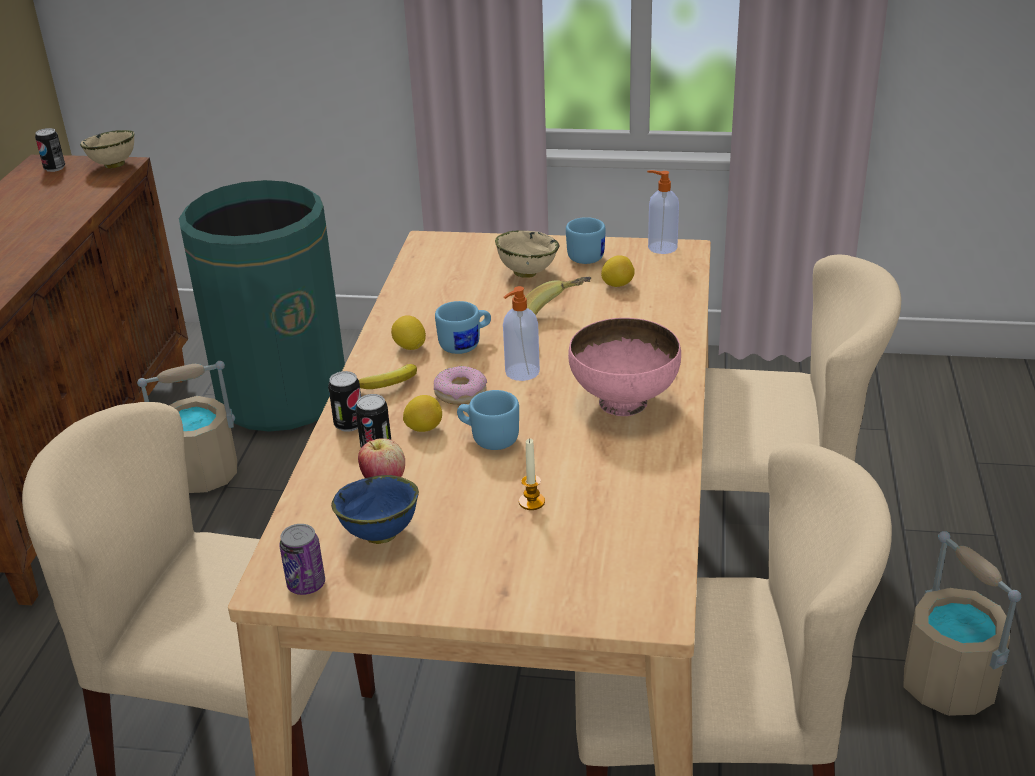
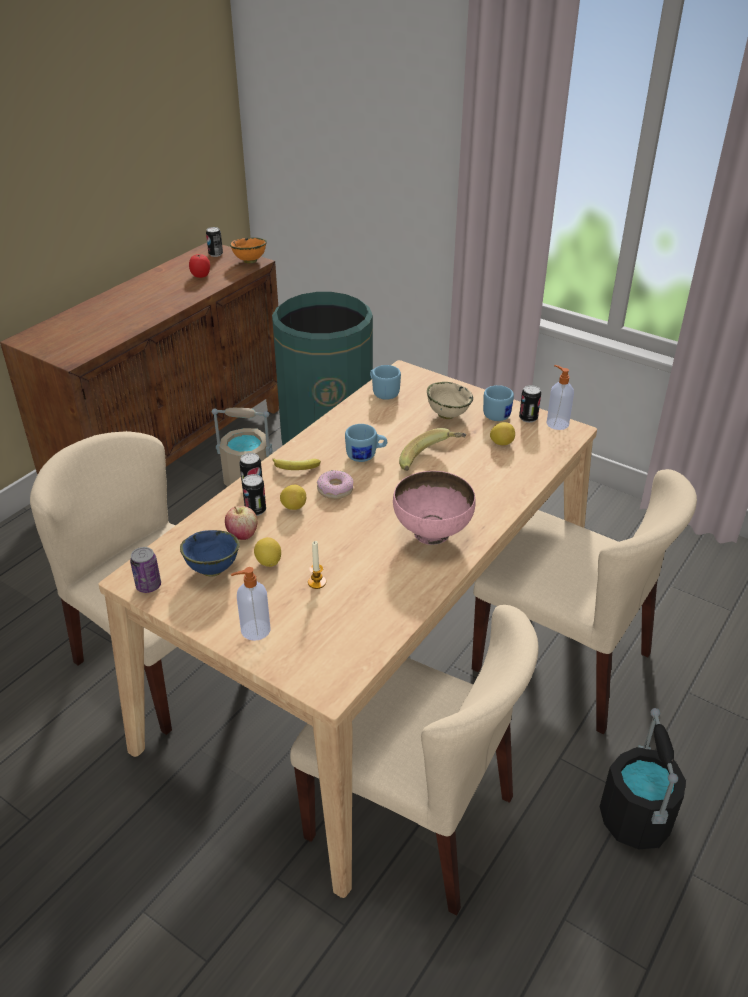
camera: 25 degrees right, 5 degrees up
beige bowl [80,130,134,169] -> orange bowl [230,237,267,264]
lemon [391,315,426,350] -> lemon moved to [254,537,281,567]
blue mug [457,390,519,450] -> blue mug moved to [370,365,401,400]
soap dispenser [503,286,540,381] -> soap dispenser moved to [231,567,271,641]
beige bucket [903,531,1021,716] -> black bucket [600,708,686,849]
none -> tomato [189,254,210,278]
none -> can [519,385,541,423]

